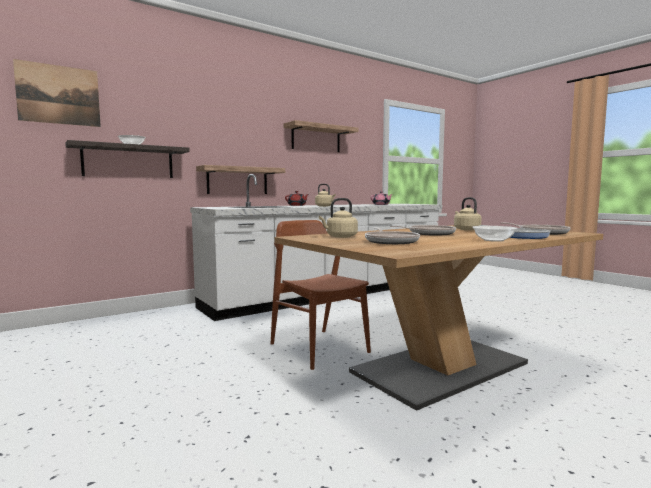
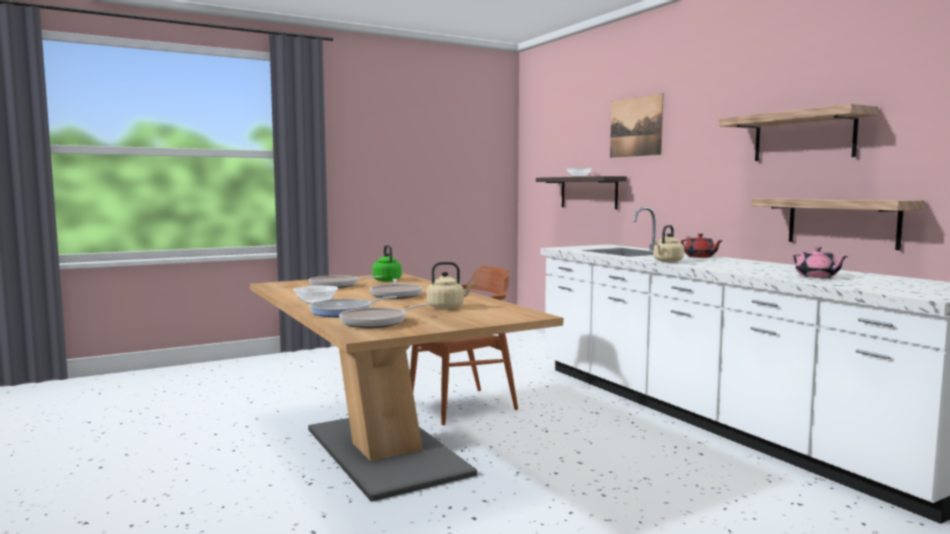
camera: 95 degrees right, 0 degrees up
picture [13,59,101,127] -> picture moved to [610,93,664,158]
shelf [196,165,285,194] -> shelf moved to [752,198,925,250]
beige kettle [319,198,358,238] -> green kettle [372,245,402,282]

